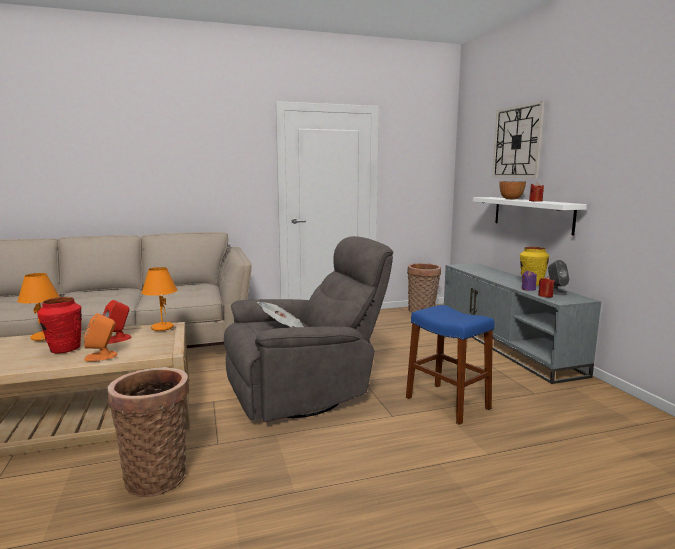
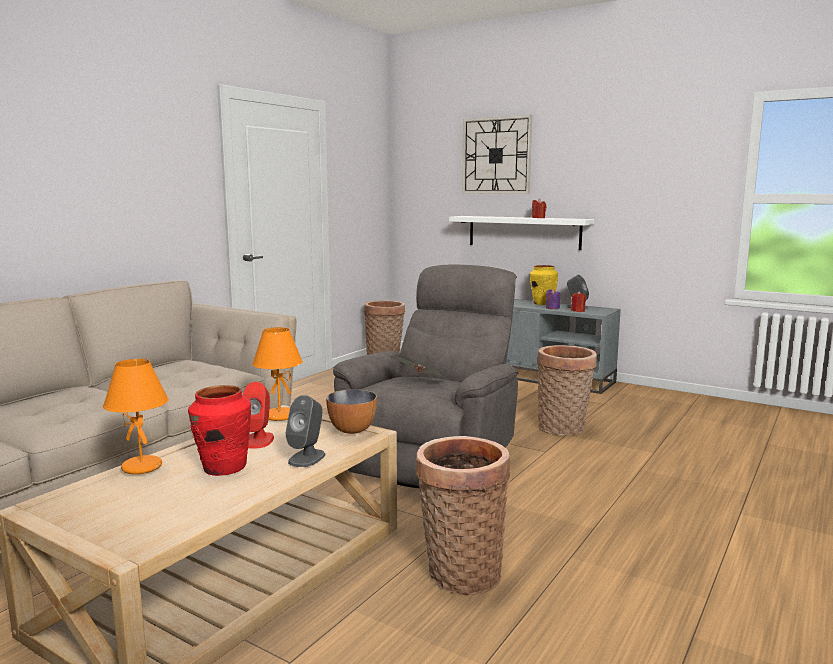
camera: 40 degrees left, 0 degrees up
orange speaker [84,313,117,362] -> grey speaker [285,395,326,467]
blue stool [406,305,495,425] -> basket [537,345,597,436]
bowl [499,181,526,199] -> bowl moved to [326,389,377,434]

